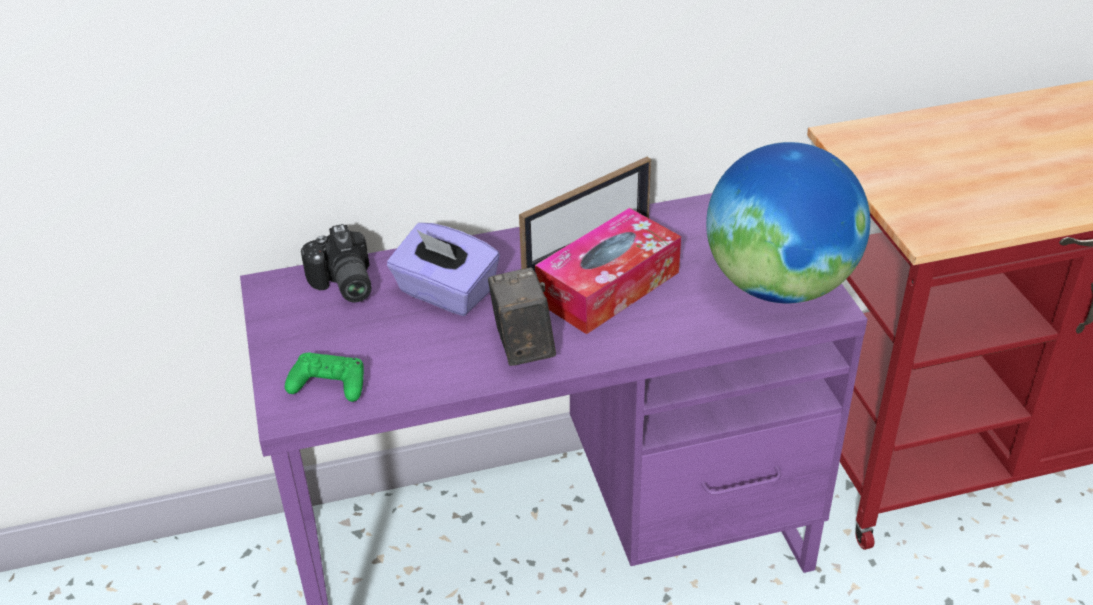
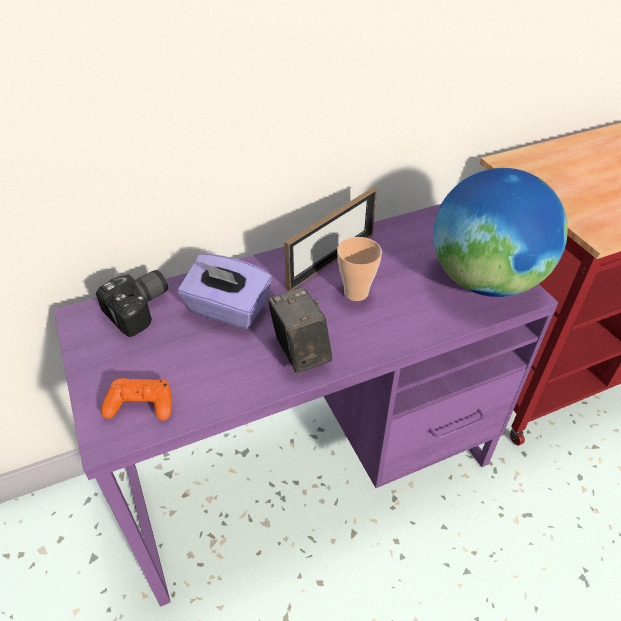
camera: 10 degrees left, 5 degrees up
green game controller [285,352,364,402] -> orange game controller [101,378,171,421]
camera [301,224,372,302] -> camera turned 105 degrees counterclockwise [96,270,168,337]
tissue box [535,208,681,334] -> cup [337,237,382,301]

